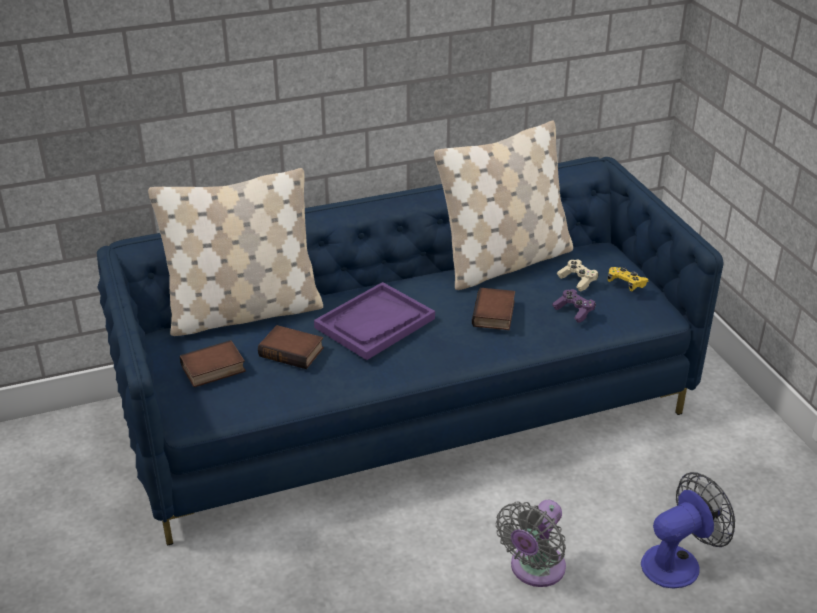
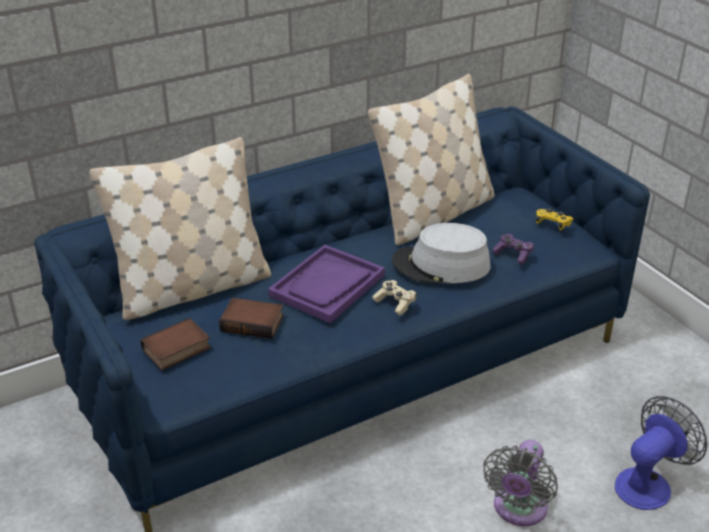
camera: 10 degrees left, 0 degrees up
book [472,288,515,330] -> grey hat [392,223,490,283]
beige game controller [557,260,599,291] -> beige game controller moved to [372,280,417,315]

